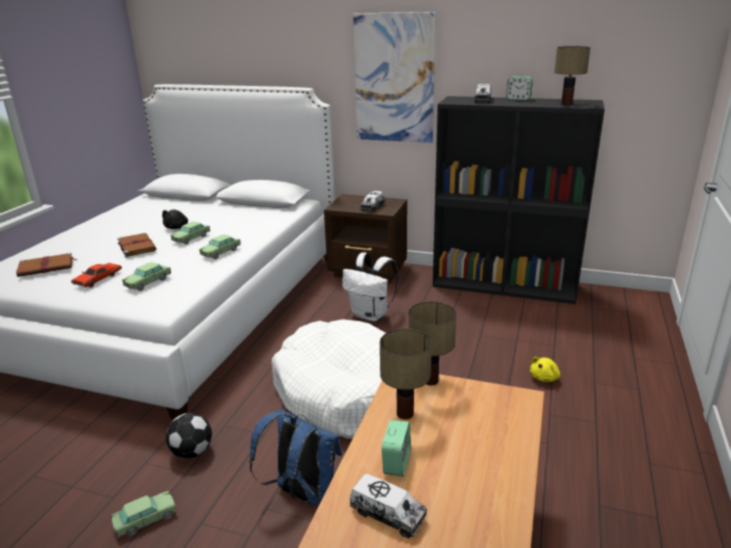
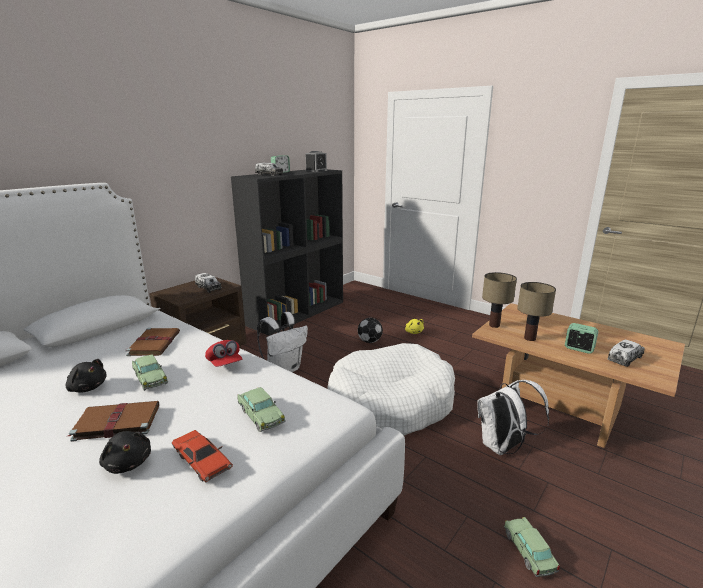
camera: 70 degrees left, 5 degrees down
brown book [16,252,76,277] -> brown book moved to [125,328,180,356]
football [166,413,212,459] -> football moved to [358,318,383,343]
toy car [199,234,241,260] -> red cap [205,340,242,367]
blue backpack [249,409,342,505] -> white backpack [477,380,549,455]
picture [353,12,436,143] -> none
table lamp [554,46,591,105] -> alarm clock [305,151,327,172]
none -> black plush toy [99,431,151,474]

